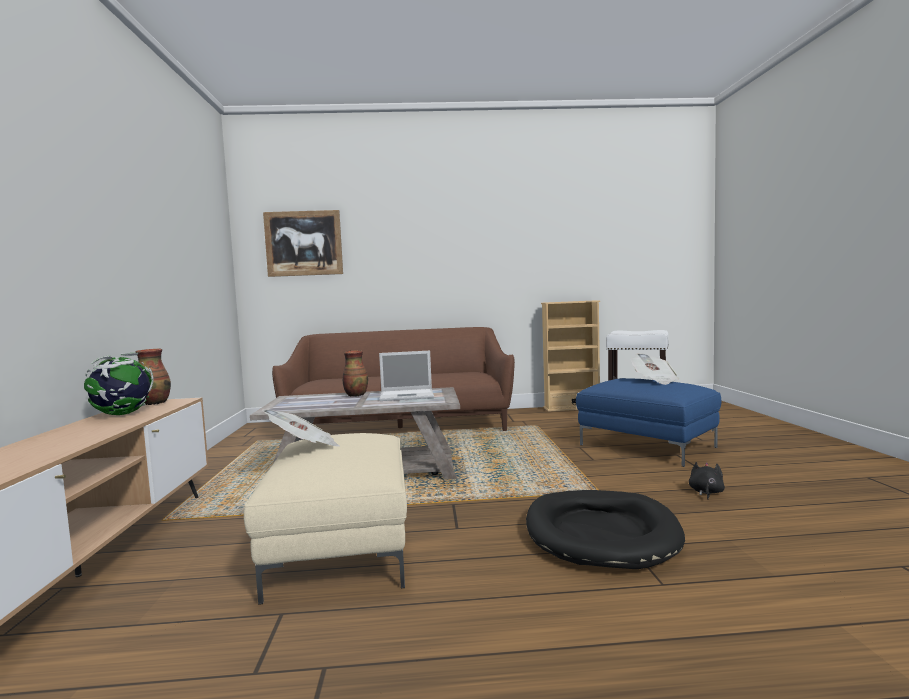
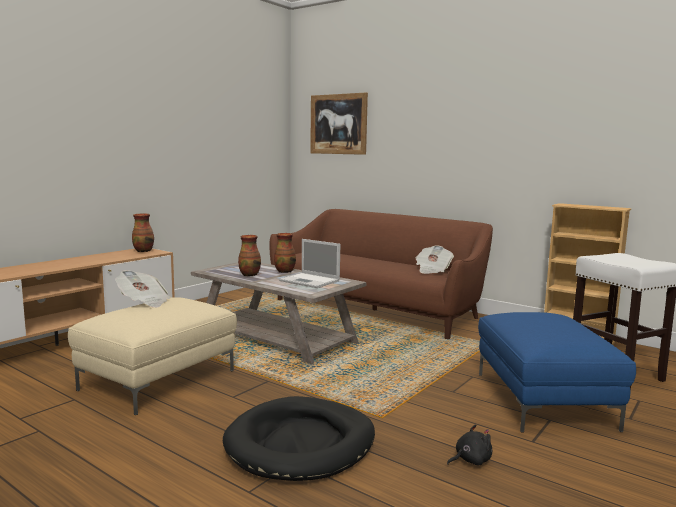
camera: 40 degrees right, 5 degrees up
globe [84,353,153,415] -> none
newspaper [630,353,679,385] -> newspaper moved to [416,245,454,274]
none -> vase [238,235,261,276]

